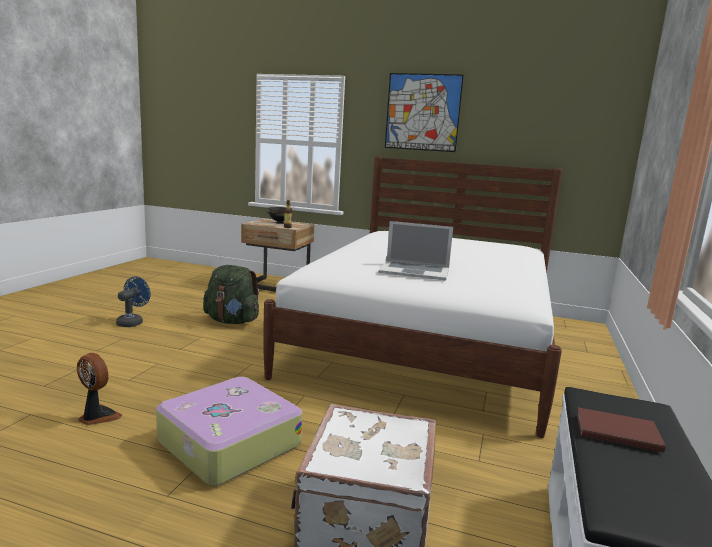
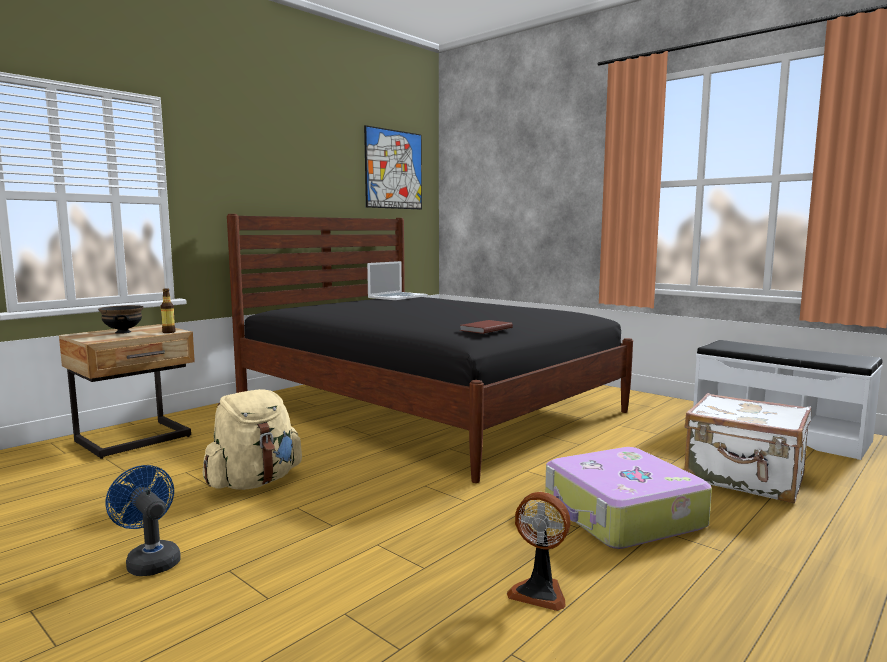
camera: 65 degrees left, 5 degrees down
fan [77,353,122,425] -> fan turned 120 degrees counterclockwise [507,492,570,611]
green backpack [203,265,259,324] -> beige backpack [203,389,302,490]
white bed [263,156,562,438] -> black bed [227,214,633,483]
laptop [379,221,453,281] -> laptop moved to [367,261,428,300]
picture [385,73,464,152] -> picture moved to [364,125,422,210]
brown book [576,407,666,453] -> brown book moved to [460,320,513,334]

